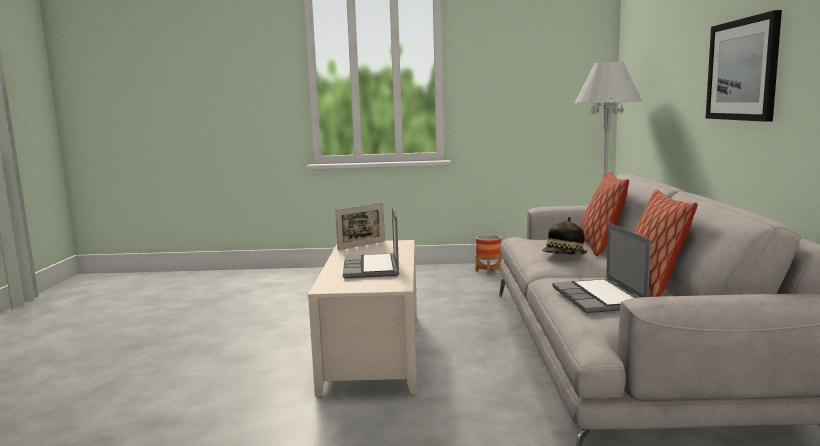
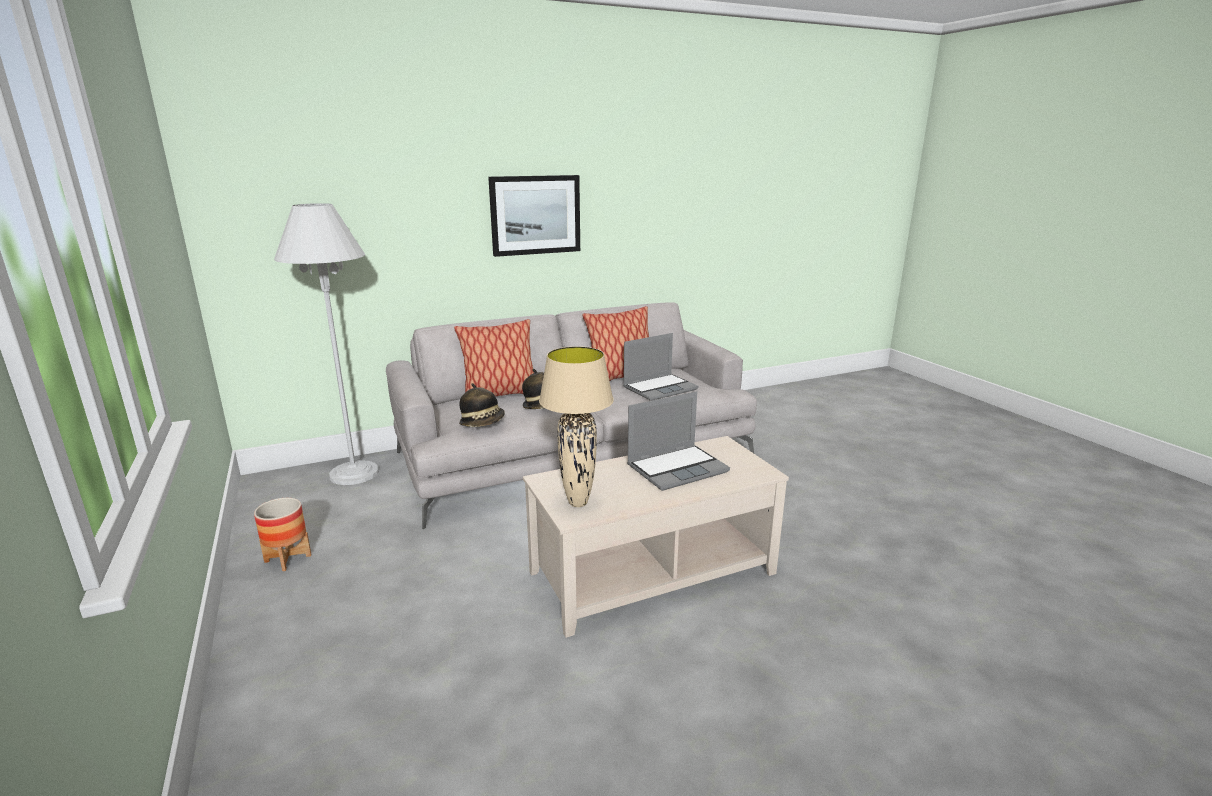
camera: 115 degrees left, 10 degrees up
picture frame [335,203,385,250] -> beige table lamp [539,346,614,507]
none -> hat [459,383,505,427]

